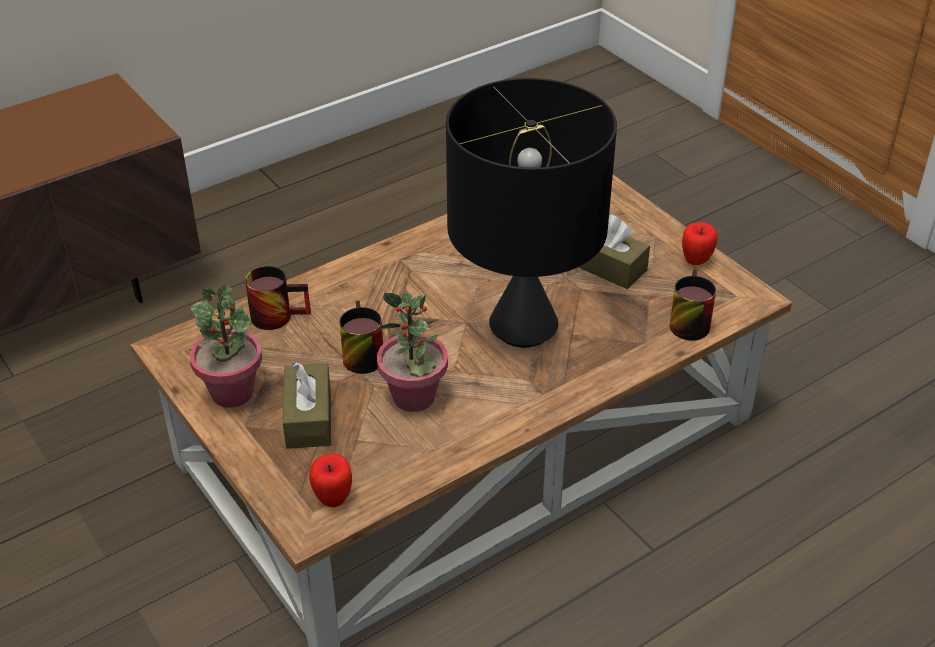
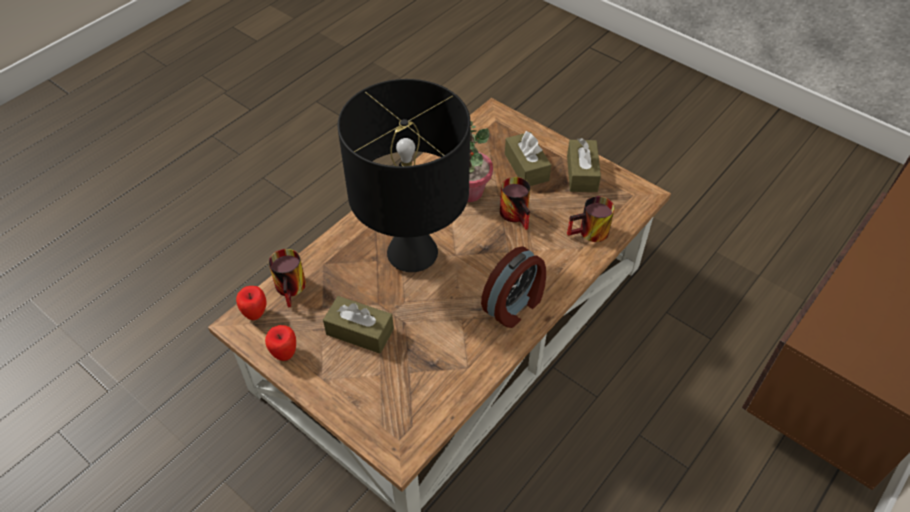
camera: 165 degrees right, 10 degrees up
potted plant [190,285,262,408] -> brown tissue box [567,138,601,192]
apple [309,453,352,507] -> apple moved to [236,286,266,320]
none -> alarm clock [481,246,546,328]

